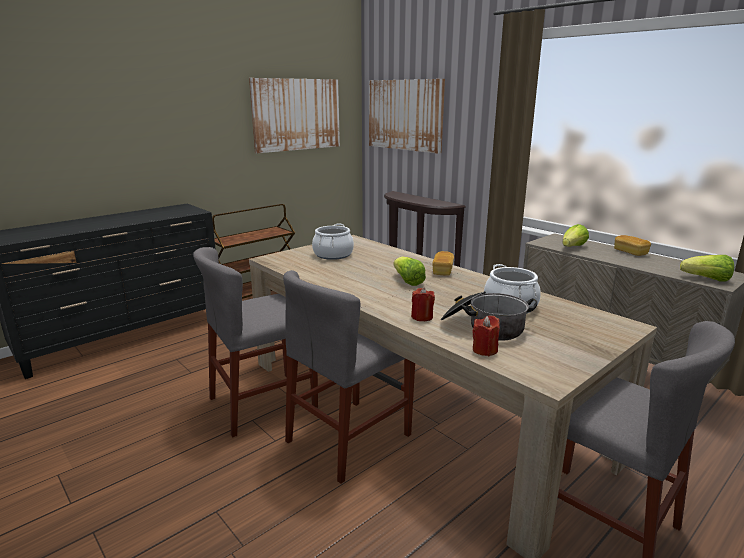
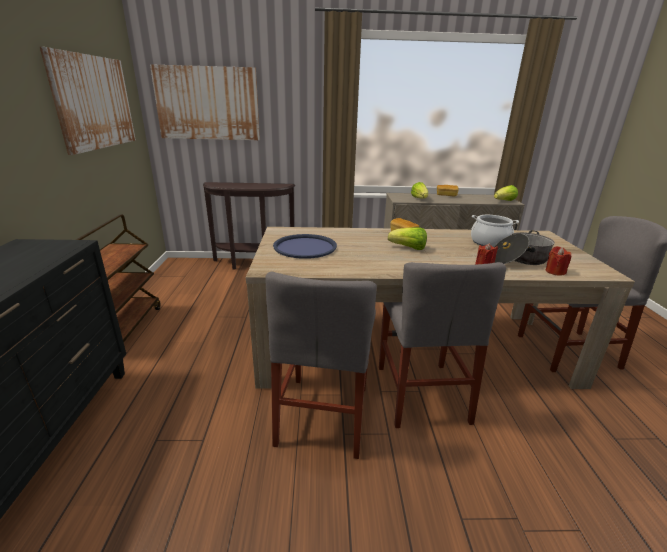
camera: 50 degrees left, 5 degrees up
cooking pot [312,224,354,260] -> blue tray [273,234,337,259]

